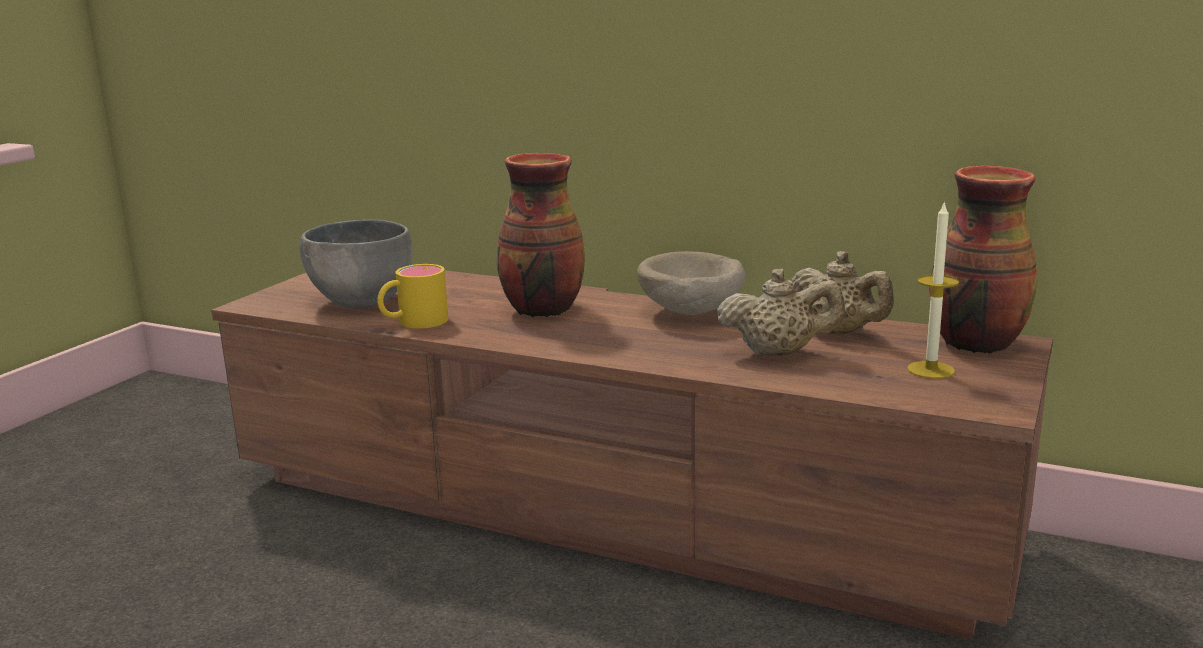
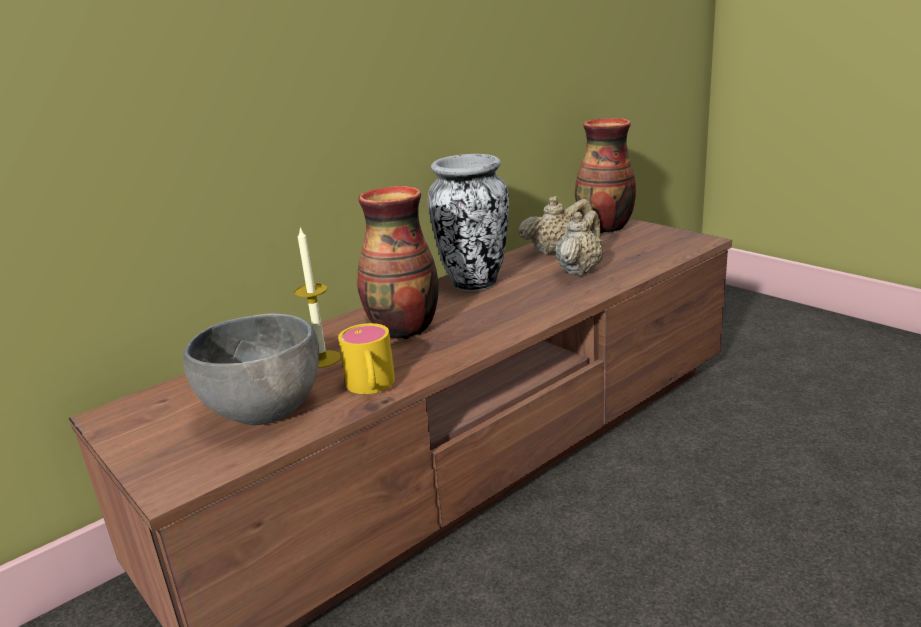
camera: 65 degrees left, 5 degrees up
beige bowl [637,251,745,315] -> vase [428,154,509,291]
candle [907,201,959,379] -> candle moved to [294,227,341,368]

